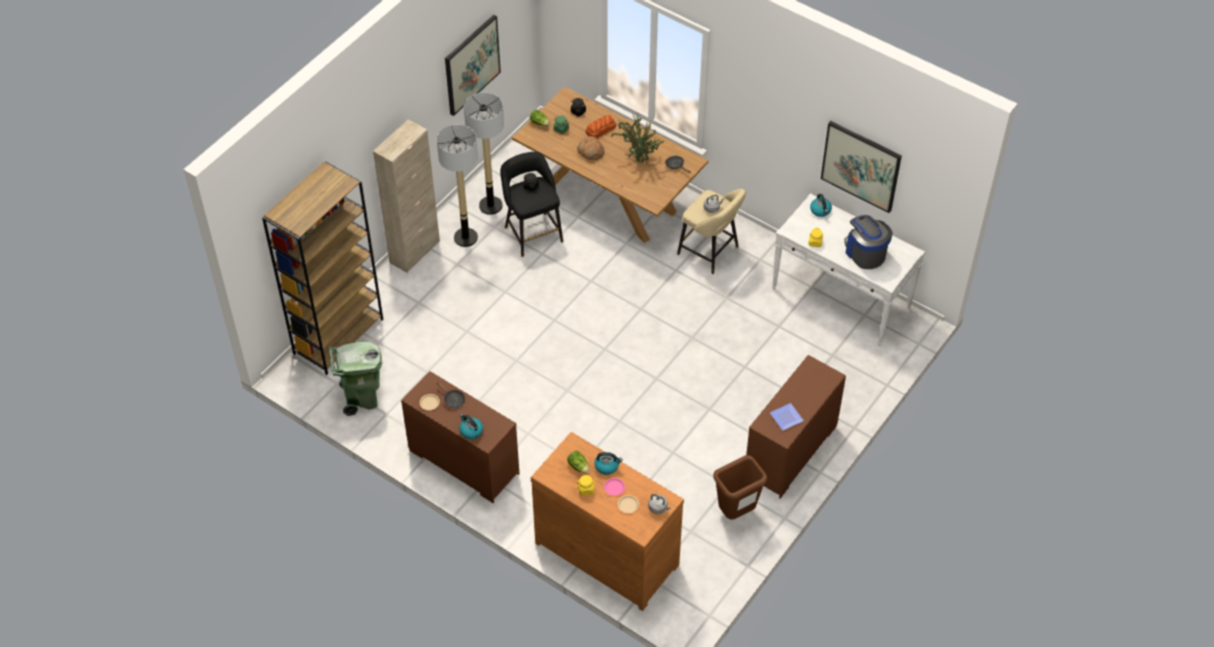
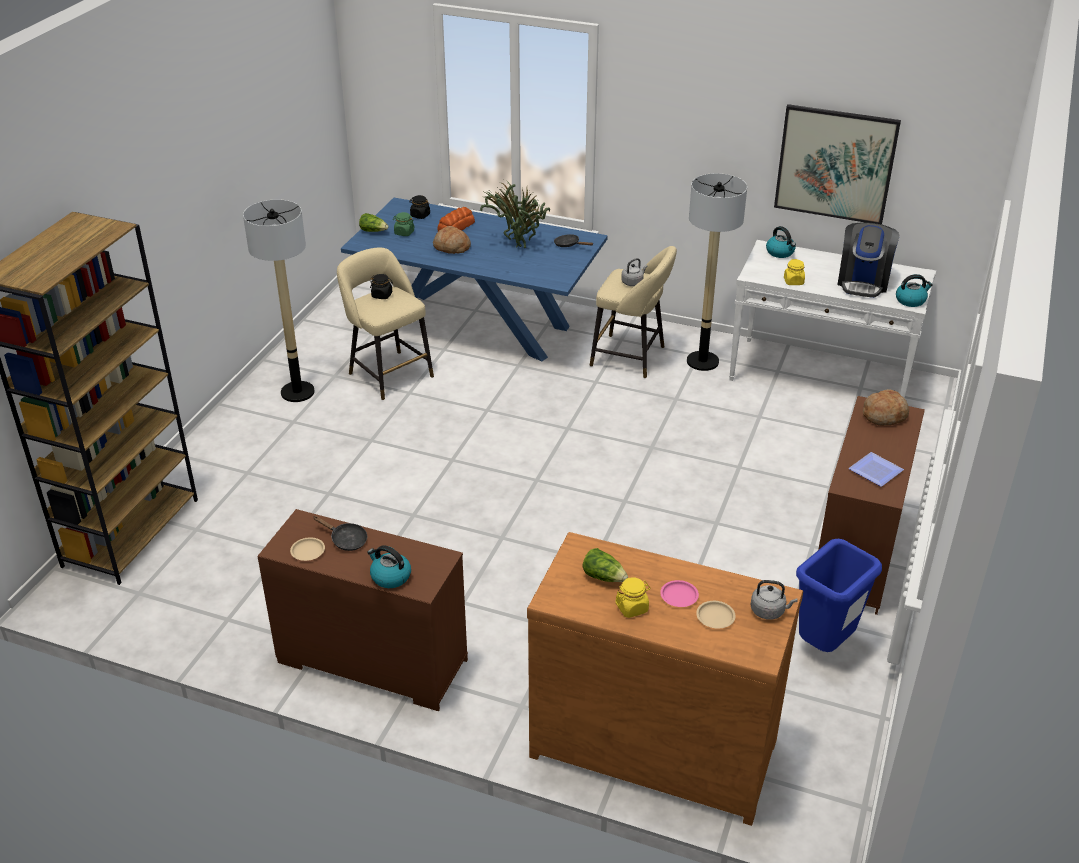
camera: 15 degrees left, 15 degrees down
green trash can [329,342,382,416] -> none
beige cabinet [373,119,440,273] -> none
picture [445,15,501,116] -> none
floor lamp [464,92,504,215] -> floor lamp moved to [687,173,747,371]
black stool [501,152,563,257] -> beige stool [337,248,434,400]
brown dining table [512,87,708,243] -> blue dining table [341,198,608,361]
kettle [594,452,623,475] -> kettle moved to [896,274,933,307]
brown trash can [713,455,767,520] -> blue trash can [796,538,882,652]
coffee machine [844,215,893,269] -> coffee machine turned 120 degrees counterclockwise [837,222,899,298]
none -> bread [863,389,909,426]

